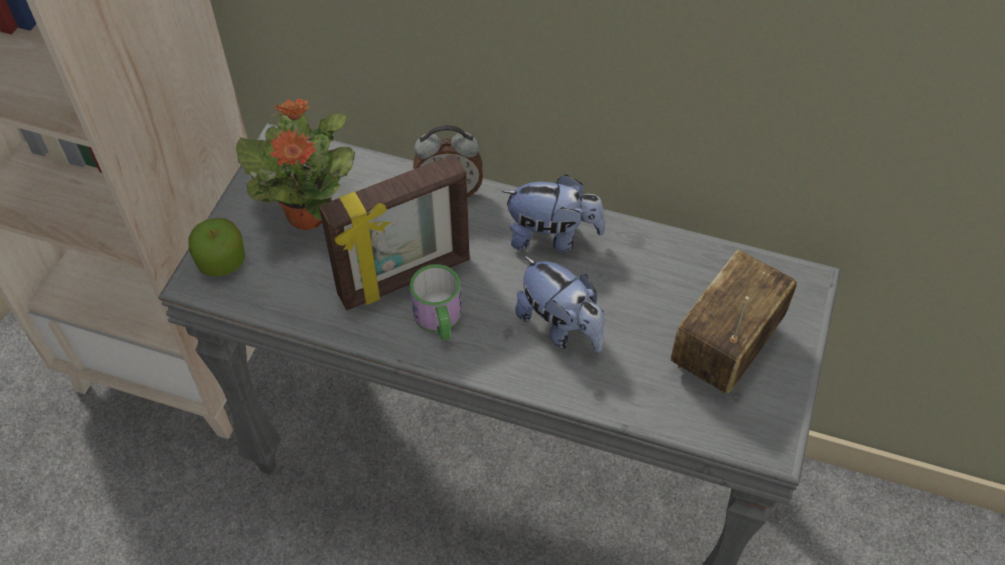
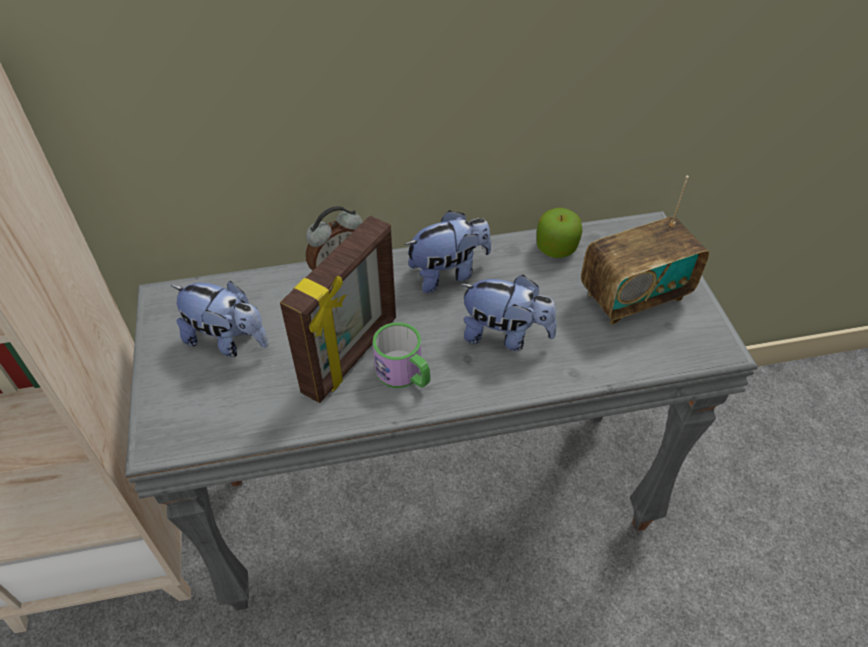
camera: 30 degrees left, 5 degrees down
apple [188,218,245,276] -> apple moved to [537,208,583,258]
potted plant [236,99,355,230] -> plush toy [171,281,268,357]
radio [671,250,797,394] -> radio turned 120 degrees counterclockwise [581,176,709,325]

